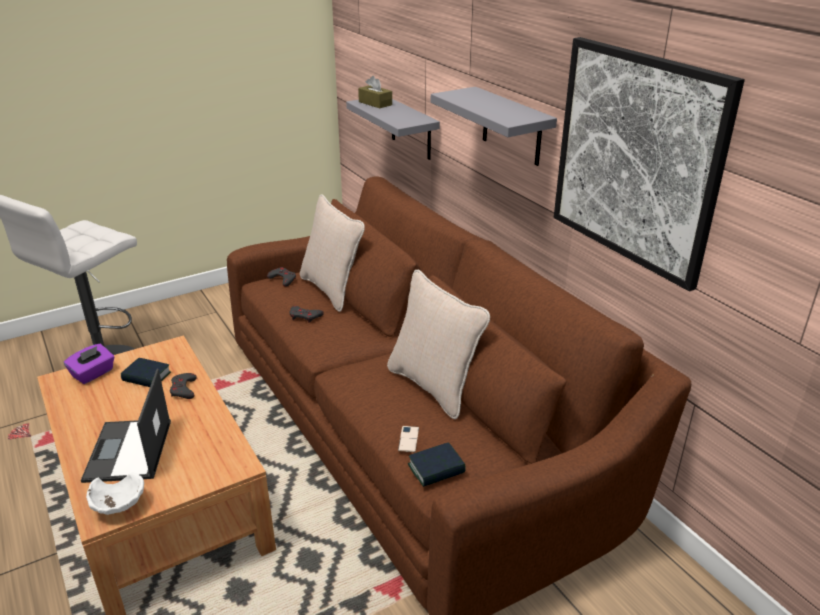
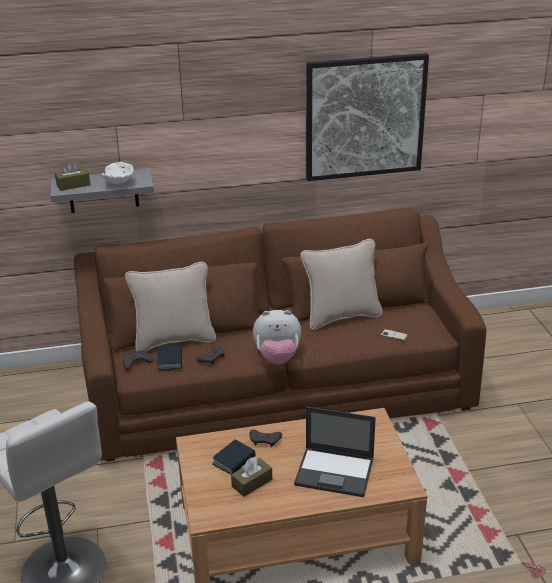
camera: 70 degrees left, 0 degrees up
purple tissue box [64,344,114,384] -> none
white bowl [86,472,144,515] -> white bowl moved to [102,162,134,184]
book [408,442,466,487] -> book moved to [158,345,182,370]
grey shelf [431,87,557,166] -> none
none -> brown tissue box [231,457,272,497]
none -> plush toy [253,310,301,365]

